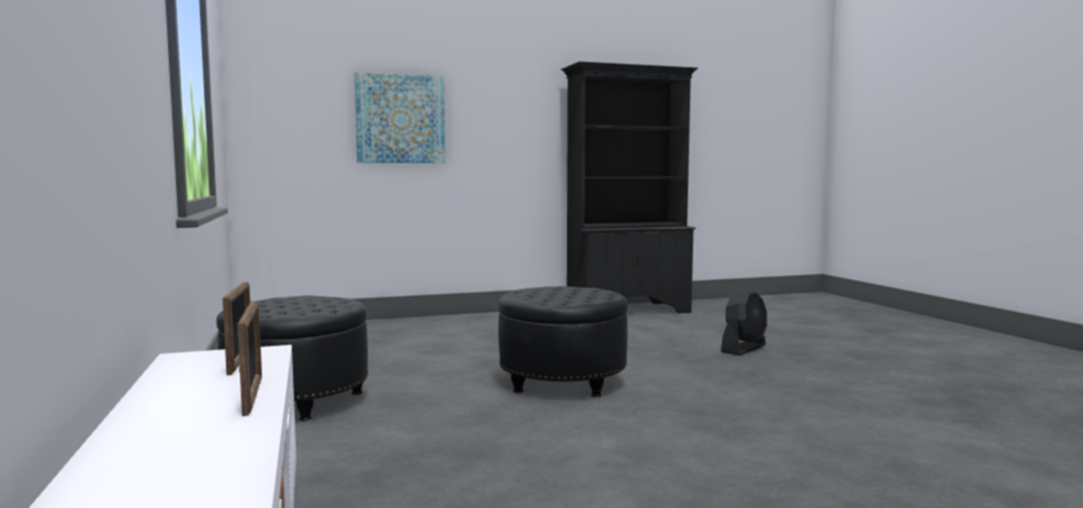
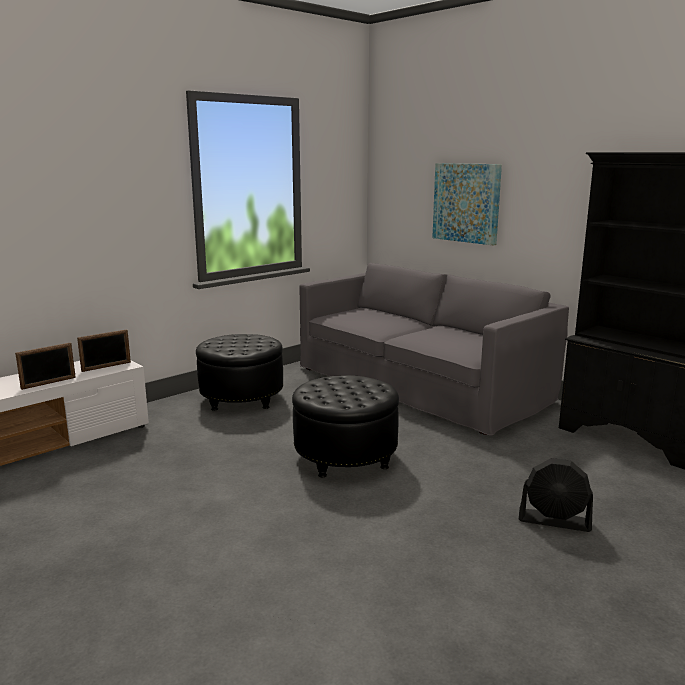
camera: 65 degrees right, 10 degrees up
none -> grey sofa [299,263,569,436]

